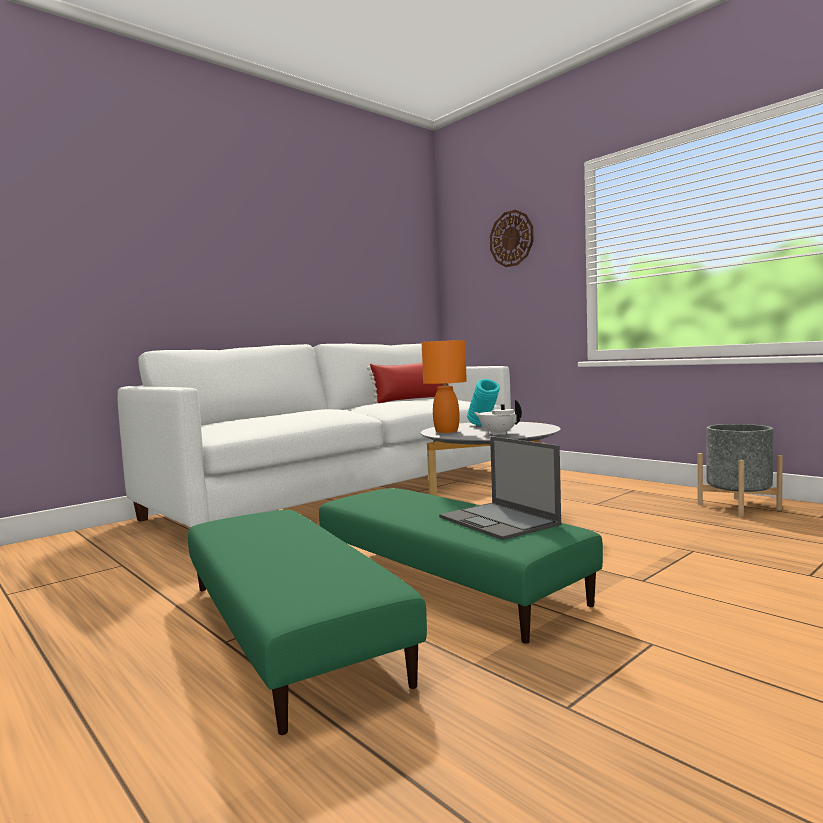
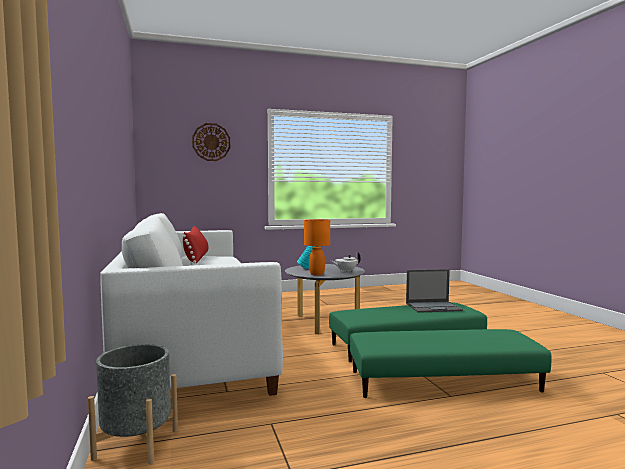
camera: 65 degrees left, 0 degrees up
grey planter [698,424,783,517] -> grey planter moved to [88,344,178,464]

